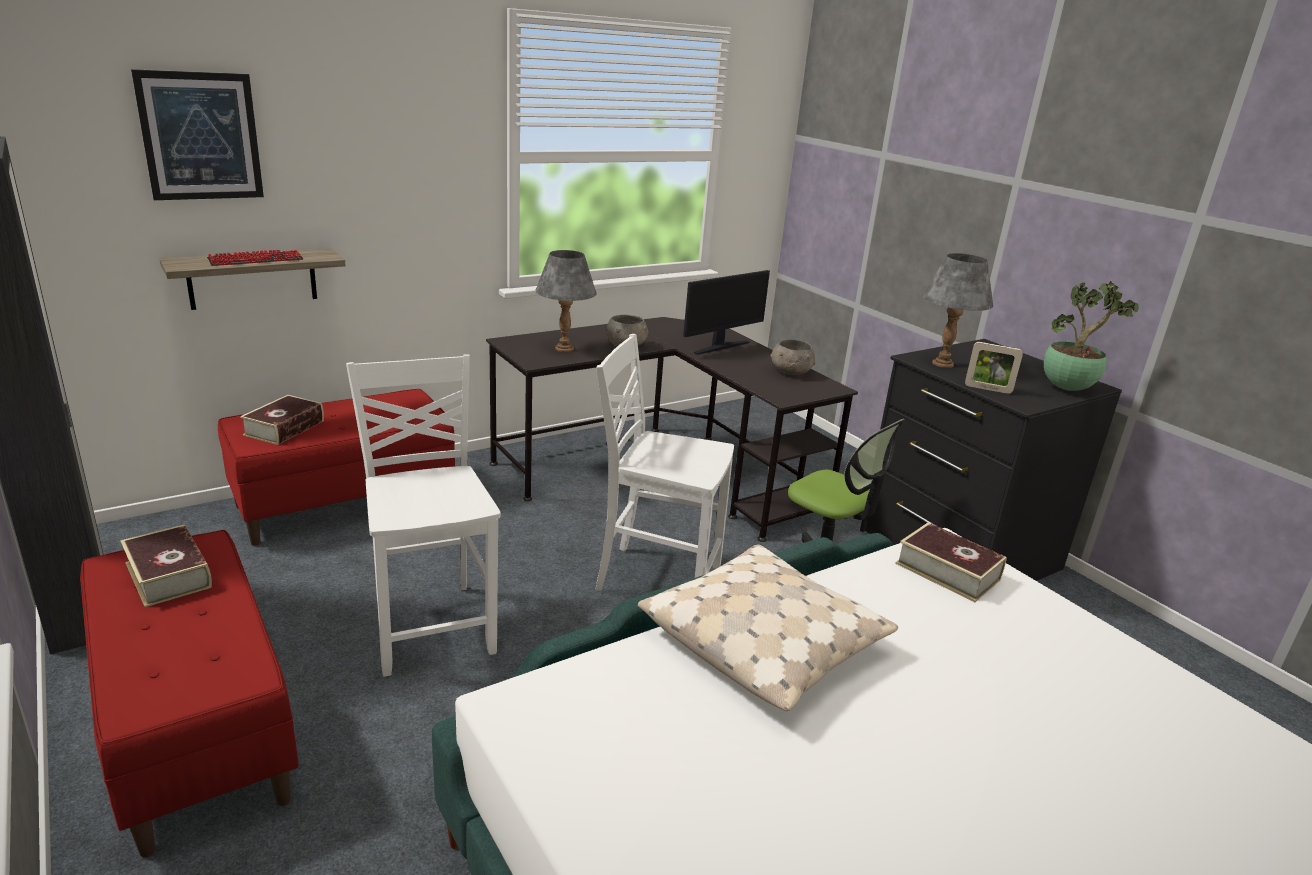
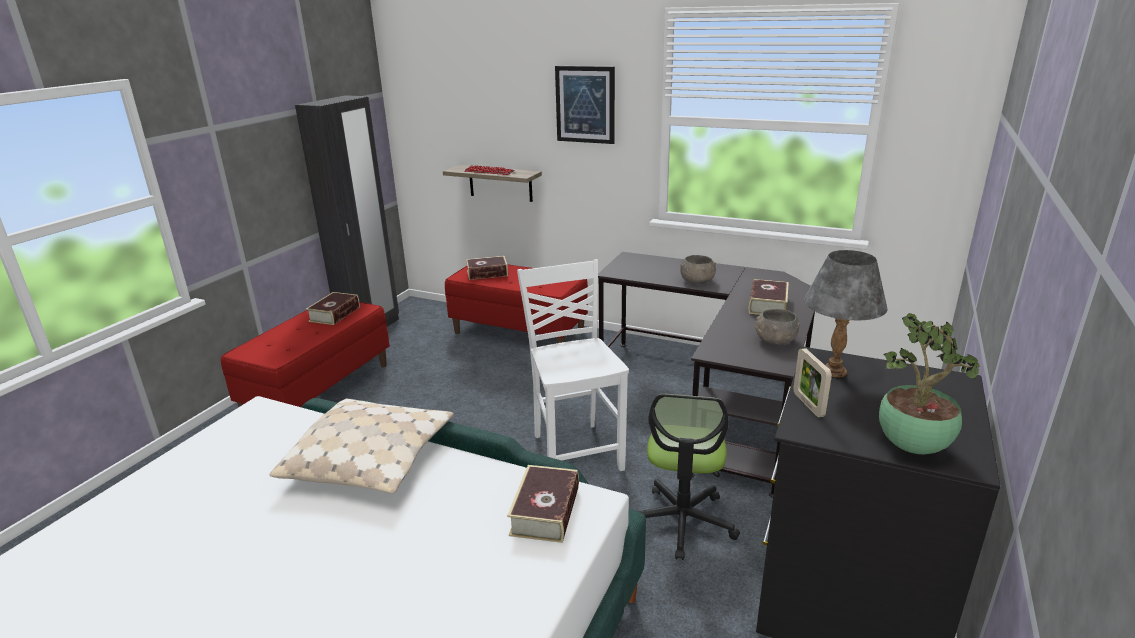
camera: 60 degrees right, 0 degrees up
picture [131,69,264,200] -> picture moved to [555,66,615,144]
white chair [346,354,501,677] -> none
grey table lamp [536,250,596,352] -> none
monitor [683,270,770,355] -> book [749,279,789,315]

